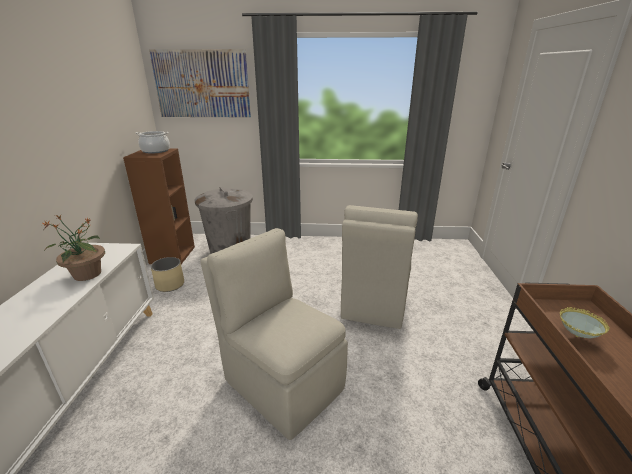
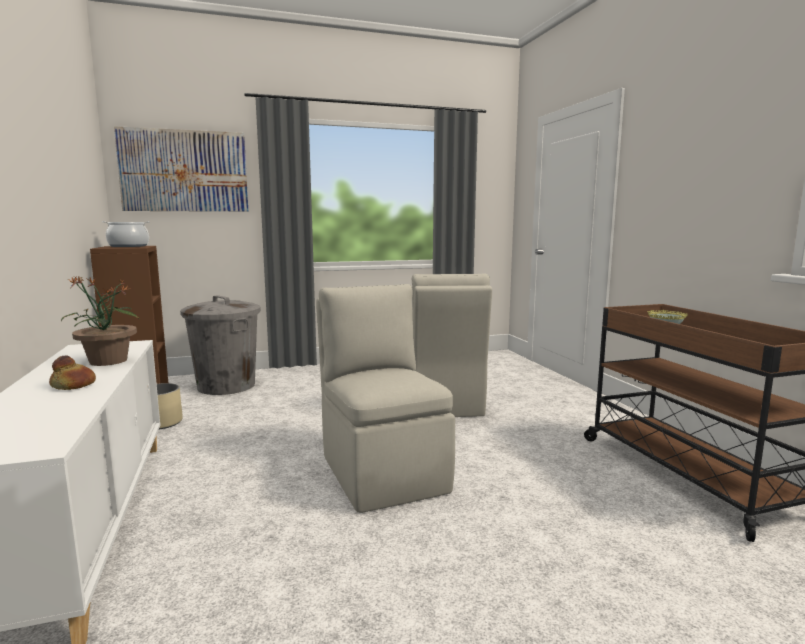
camera: 20 degrees left, 15 degrees down
beige chair [200,228,348,440] -> beige chair turned 45 degrees clockwise [316,284,455,513]
none -> bread [49,355,96,390]

